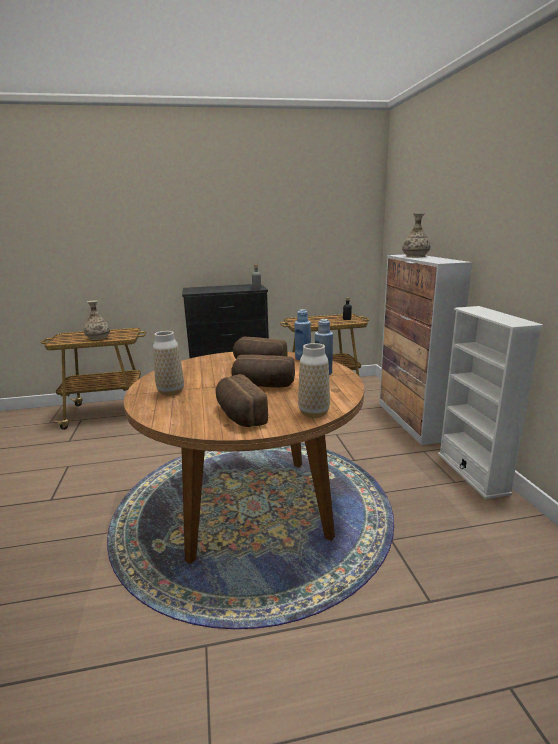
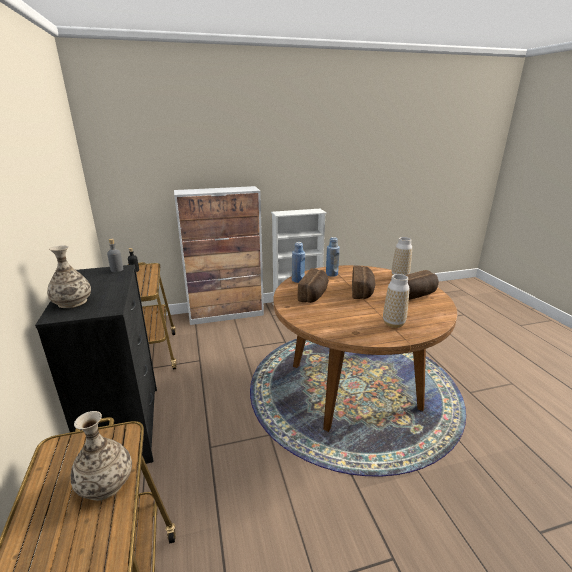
camera: 95 degrees left, 5 degrees up
vase [402,213,430,257] -> vase moved to [47,245,91,308]

